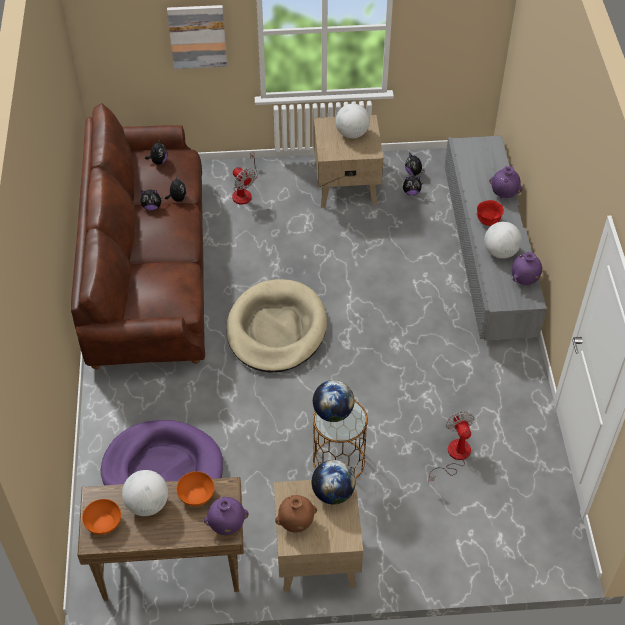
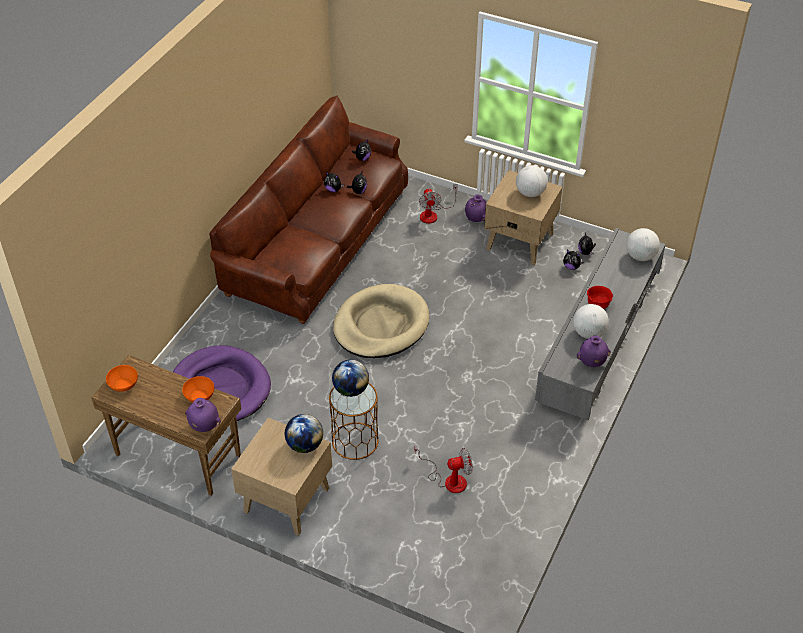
camera: 30 degrees right, 5 degrees down
globe [122,470,168,516] -> globe moved to [626,228,660,261]
picture [167,5,227,69] -> none
brown vase [275,495,317,533] -> none
fan [428,411,475,482] -> fan turned 60 degrees clockwise [414,445,473,493]
purple vase [489,166,522,199] -> purple vase moved to [465,194,487,222]

